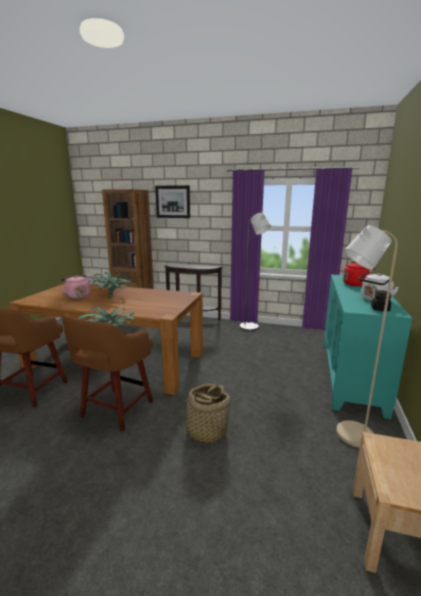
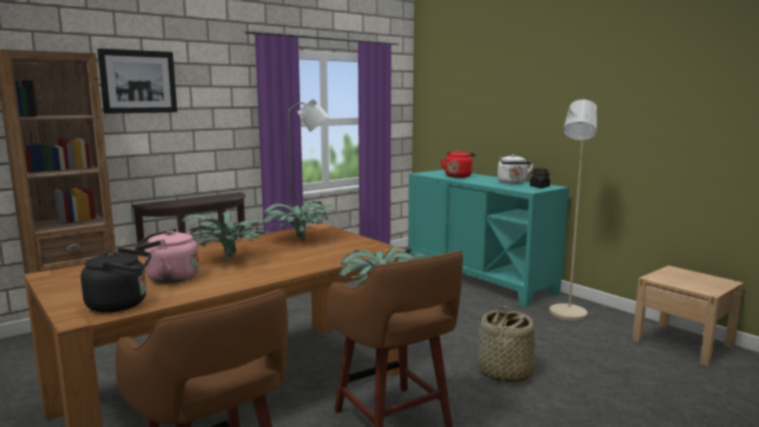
camera: 55 degrees left, 5 degrees down
none -> black kettle [81,248,151,312]
none -> potted plant [262,201,335,240]

